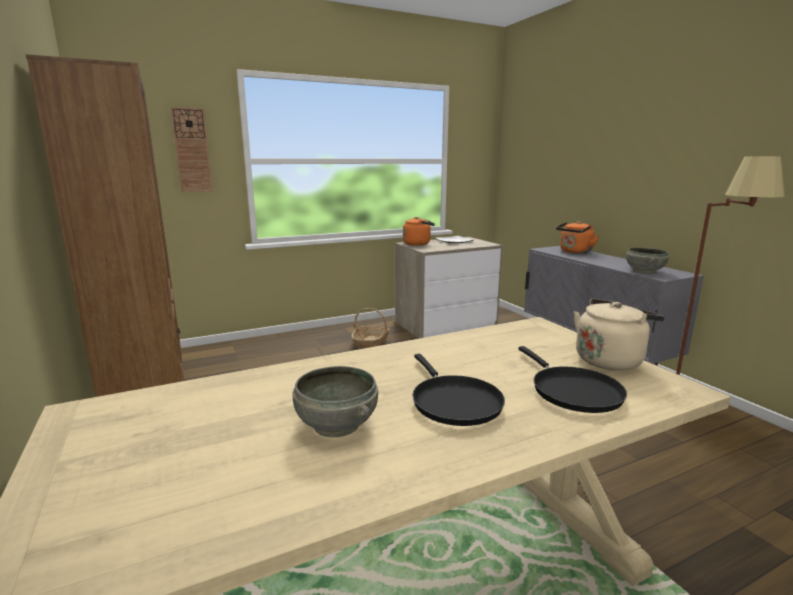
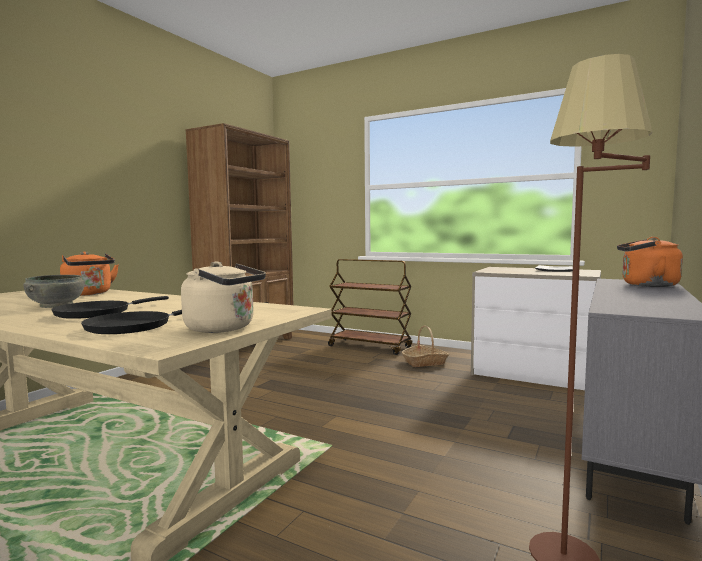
camera: 55 degrees right, 10 degrees down
wall clock [170,107,213,192] -> none
orange kettle [403,217,435,246] -> orange kettle moved to [60,251,119,296]
grey bowl [626,248,669,274] -> none
none -> brown cart [328,259,412,355]

